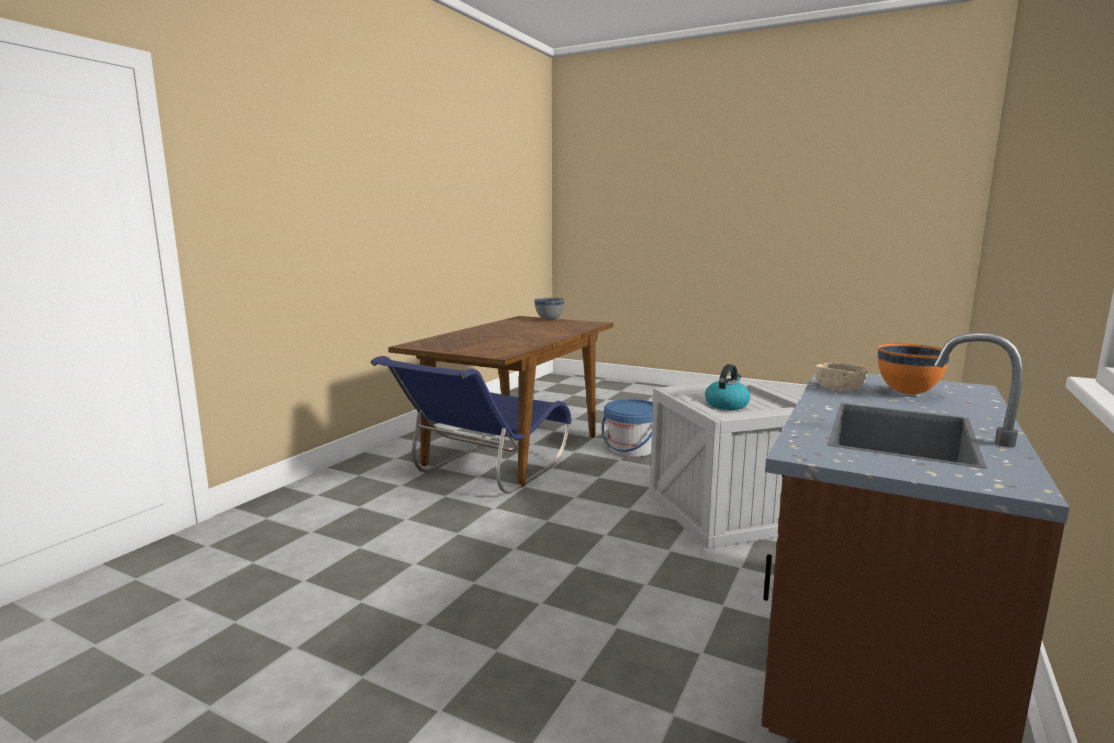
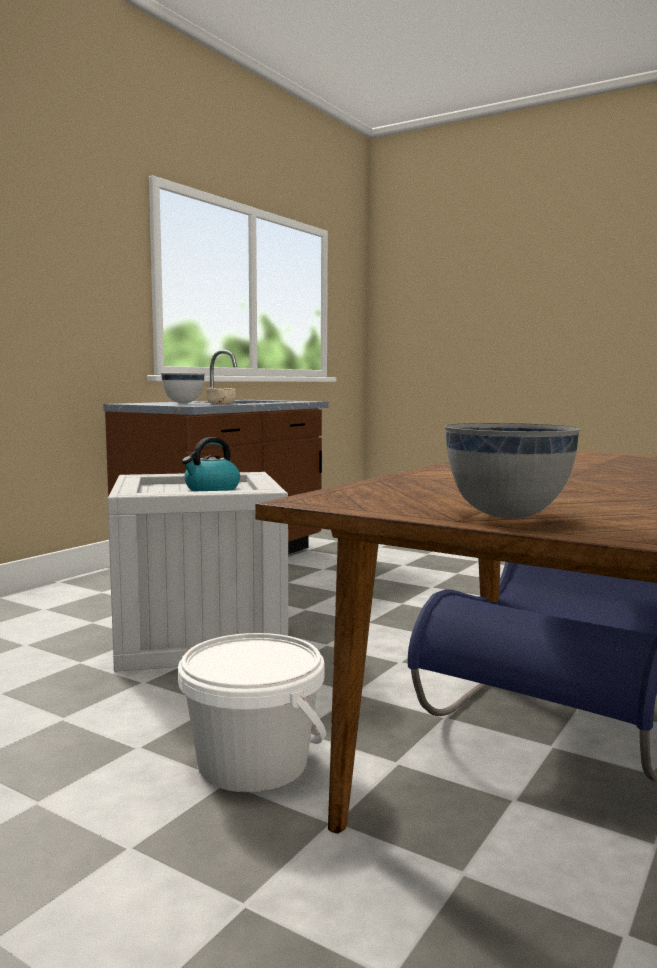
camera: 175 degrees left, 5 degrees down
blue bucket [602,399,653,457] -> white bucket [178,633,326,792]
orange bowl [878,344,951,394] -> white bowl [161,373,205,404]

